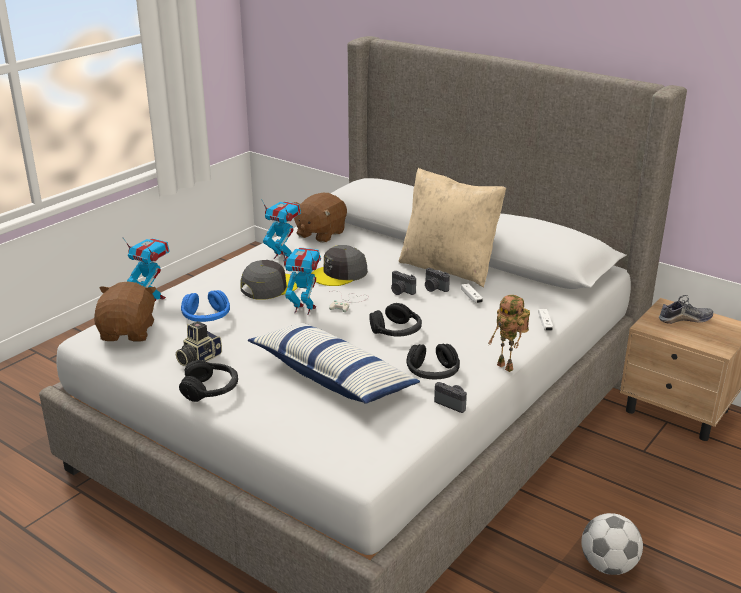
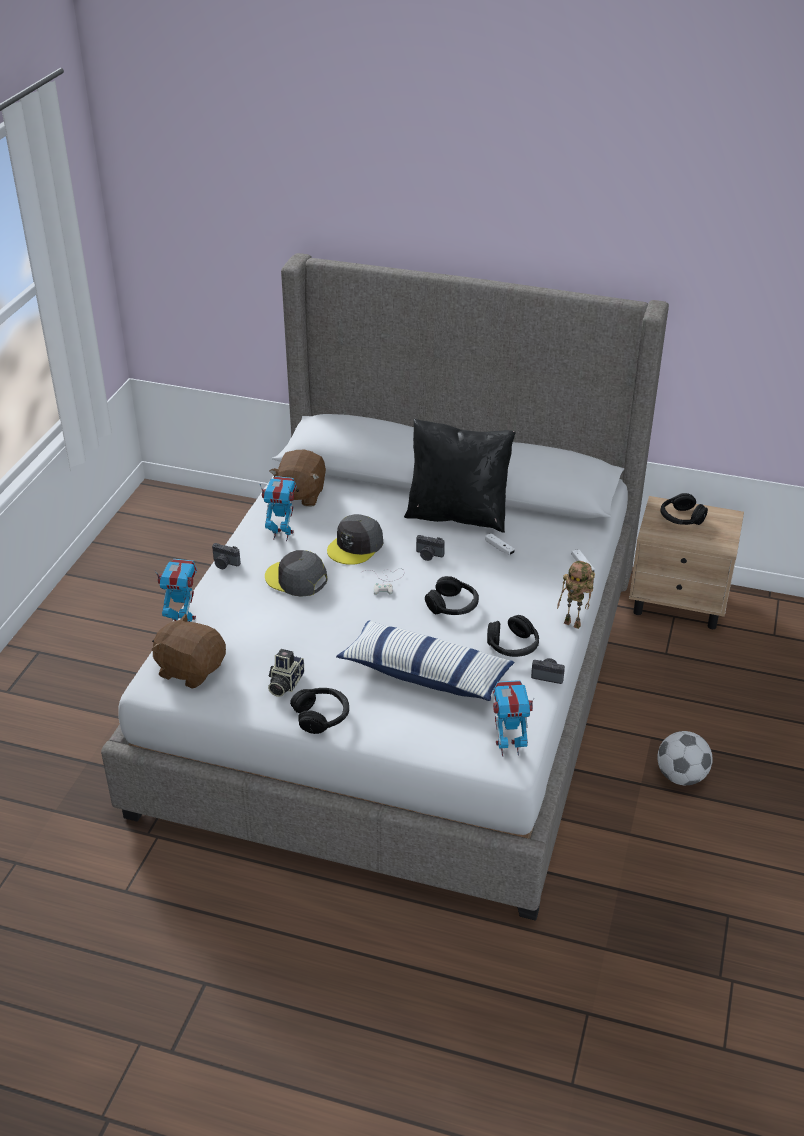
camera: 20 degrees left, 10 degrees up
brown plush toy [94,282,156,342] -> brown plush toy turned 45 degrees counterclockwise [152,614,226,689]
blue headphones [181,290,230,322] -> none
grey cap [241,260,298,300] -> grey cap turned 90 degrees counterclockwise [265,550,327,597]
toy robot [282,247,321,315] -> toy robot moved to [493,680,534,757]
beige pillow [399,168,506,287] -> black pillow [404,419,516,533]
camera [425,268,450,292] -> camera moved to [212,543,241,569]
shoe [659,295,713,324] -> black headphones [660,493,708,525]

